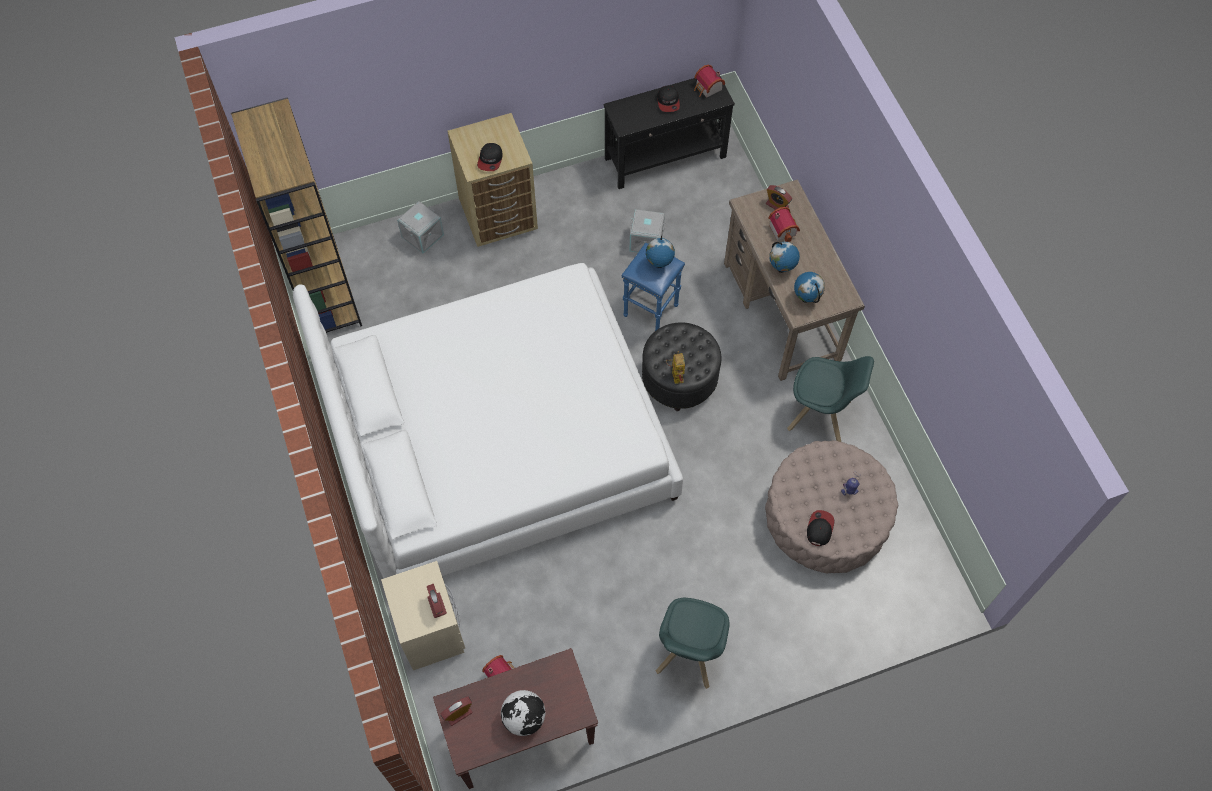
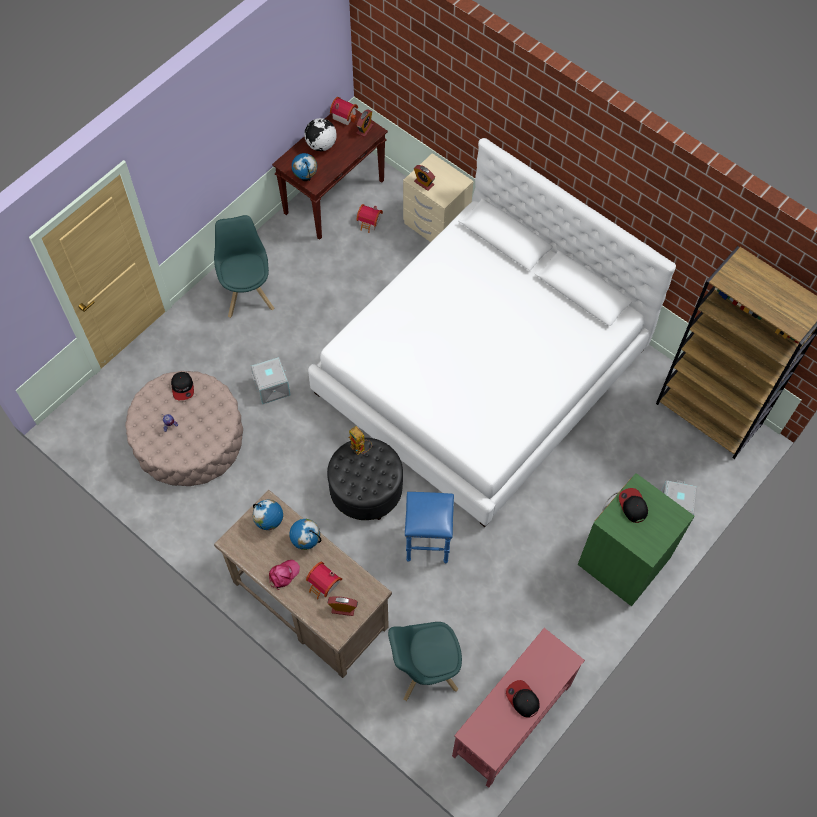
camera: 150 degrees right, 0 degrees up
brown dresser [448,113,538,247] -> green dresser [578,473,695,607]
black console table [603,76,735,189] -> red console table [452,628,585,788]
grey storage box [629,209,665,253] -> grey storage box moved to [251,357,291,404]
globe [646,236,675,268] -> globe moved to [292,153,317,181]
toy house [694,64,725,98] -> toy house moved to [330,97,358,126]
turquoise chair [787,356,874,442] -> turquoise chair moved to [388,622,462,701]
none -> pink cap [269,560,300,590]

